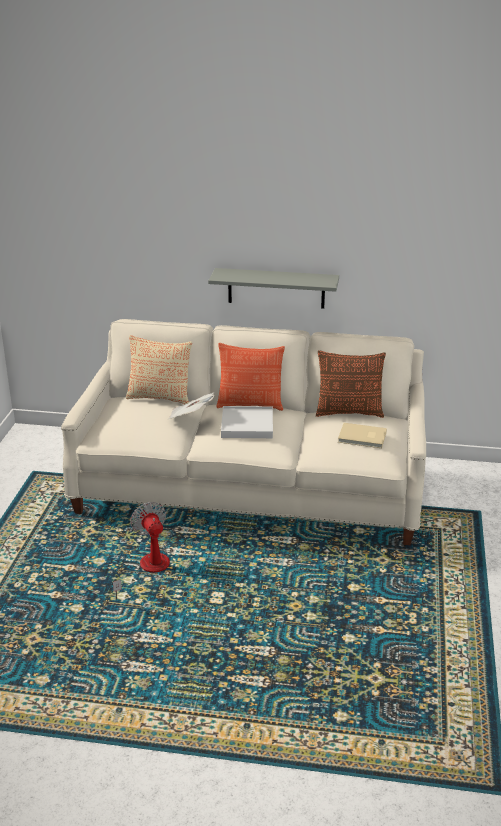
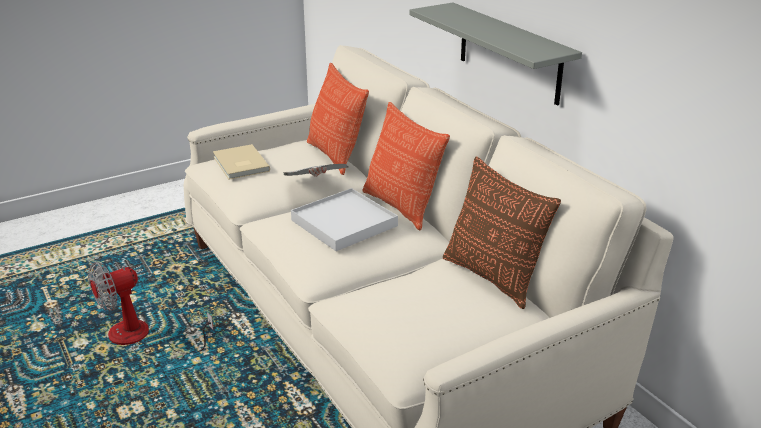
camera: 50 degrees right, 0 degrees up
fan [113,502,170,599] -> fan turned 150 degrees counterclockwise [88,262,214,353]
beige pillow [126,335,192,404] -> orange pillow [307,63,369,175]
beige book [338,423,387,448] -> beige book moved to [213,144,270,180]

